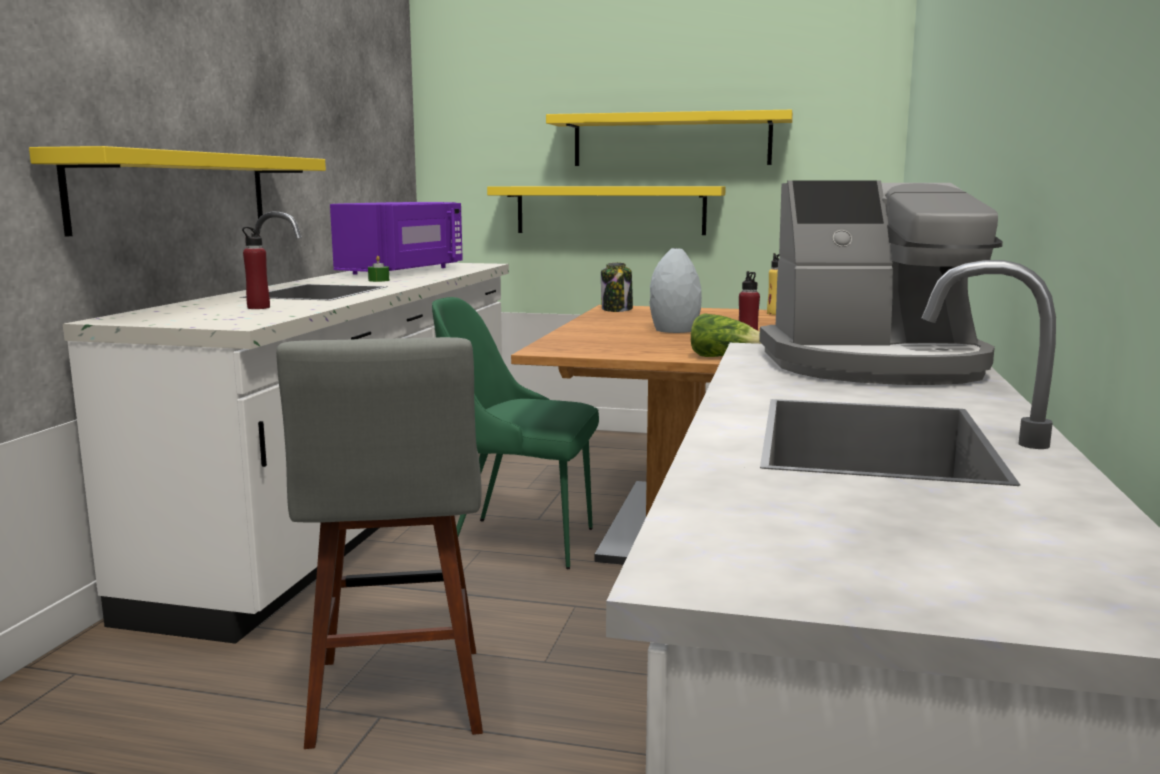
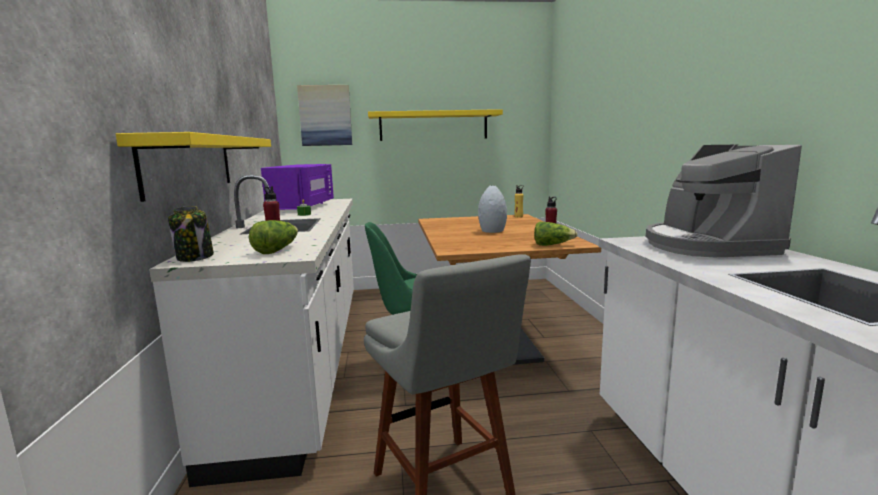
camera: 20 degrees left, 0 degrees up
yellow shelf [487,186,726,235] -> none
jar [601,262,633,312] -> jar moved to [168,206,214,262]
coffee machine [759,180,1003,385] -> coffee machine turned 105 degrees clockwise [646,145,802,257]
none -> lettuce [249,220,298,254]
none -> picture [297,85,352,146]

